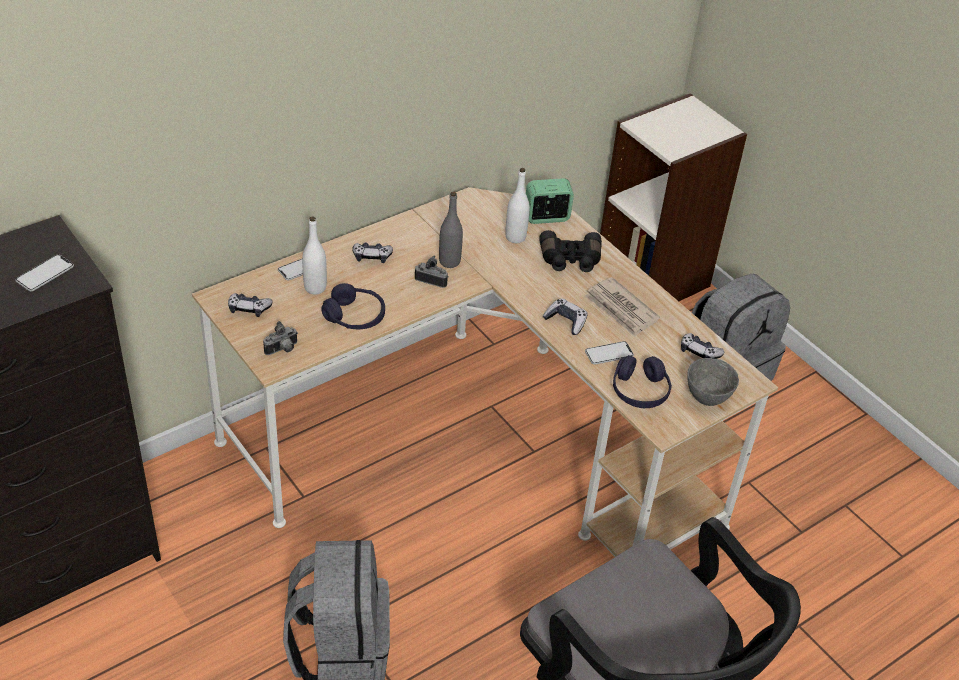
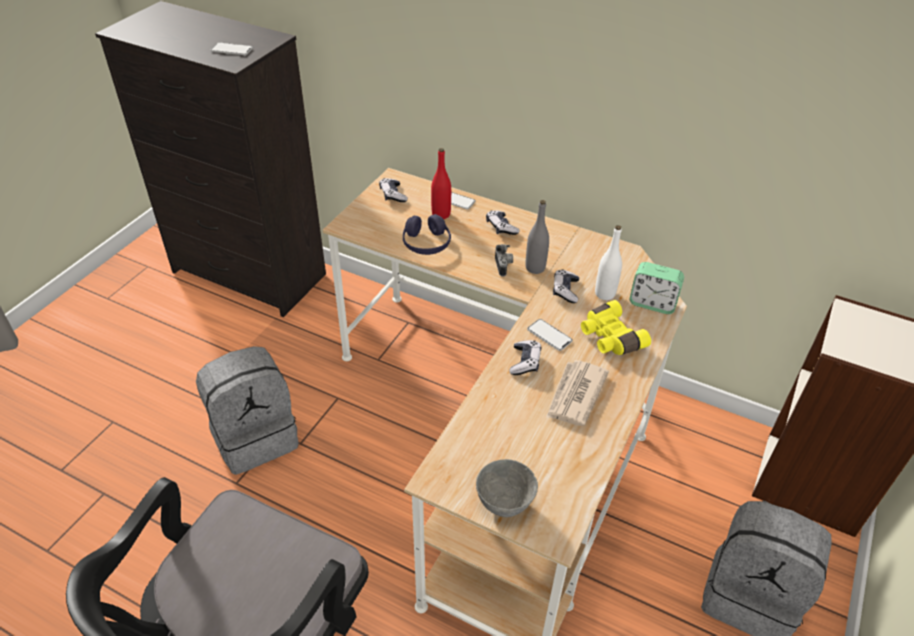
camera: 65 degrees right, 0 degrees up
camera [263,321,298,355] -> none
white bottle [302,217,327,295] -> red bottle [431,148,451,219]
alarm clock [526,178,574,224] -> alarm clock turned 150 degrees clockwise [630,262,684,314]
black binoculars [539,230,602,272] -> yellow binoculars [581,300,651,355]
phone [585,341,634,365] -> phone moved to [527,319,573,351]
purple headphones [613,355,672,408] -> none
game controller [681,333,725,359] -> game controller moved to [553,269,579,303]

